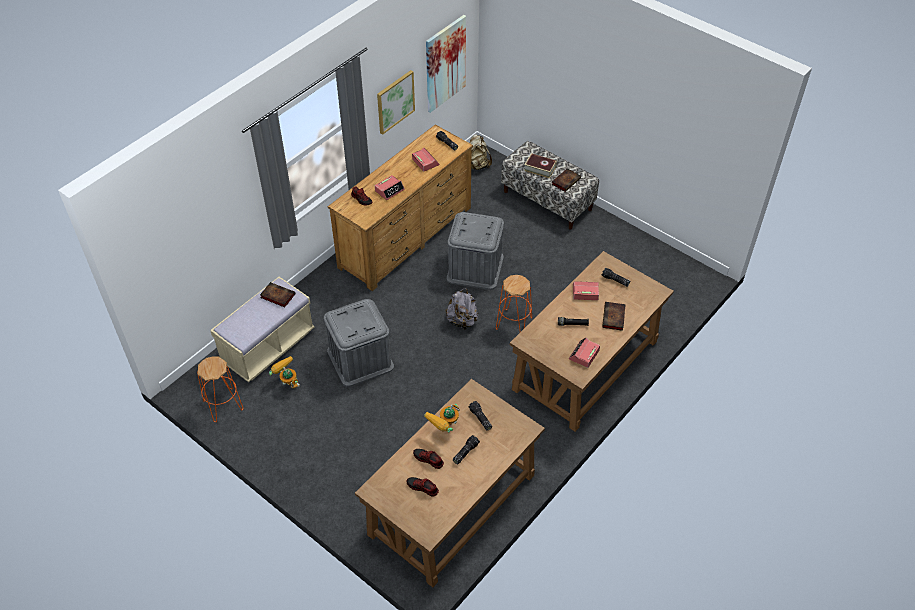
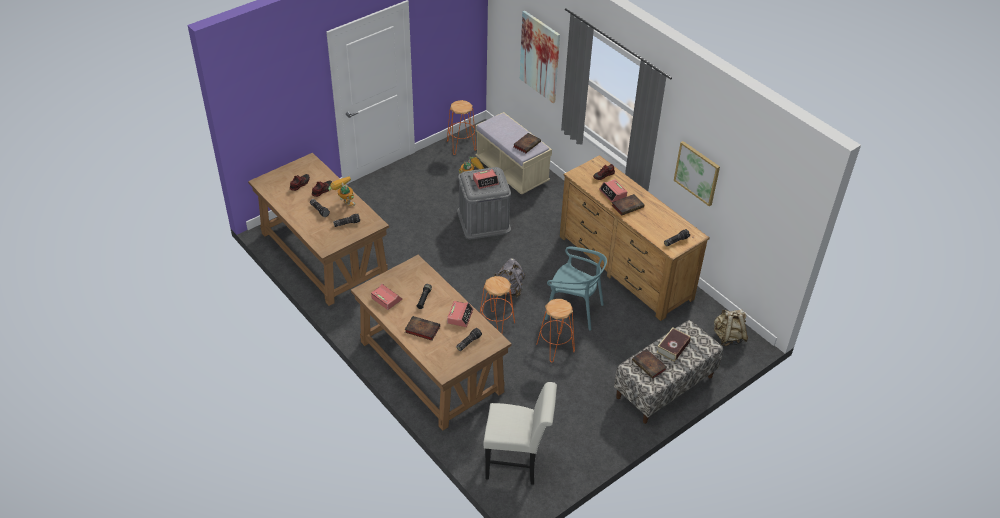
camera: 100 degrees right, 5 degrees down
alarm clock [412,148,440,172] -> alarm clock moved to [473,169,499,189]
picture [426,15,466,113] -> picture moved to [520,11,560,103]
grey storage box [447,212,504,290] -> turquoise chair [545,247,607,331]
none -> white chair [483,382,557,485]
none -> orange stool [536,299,575,362]
none -> book [612,194,644,216]

